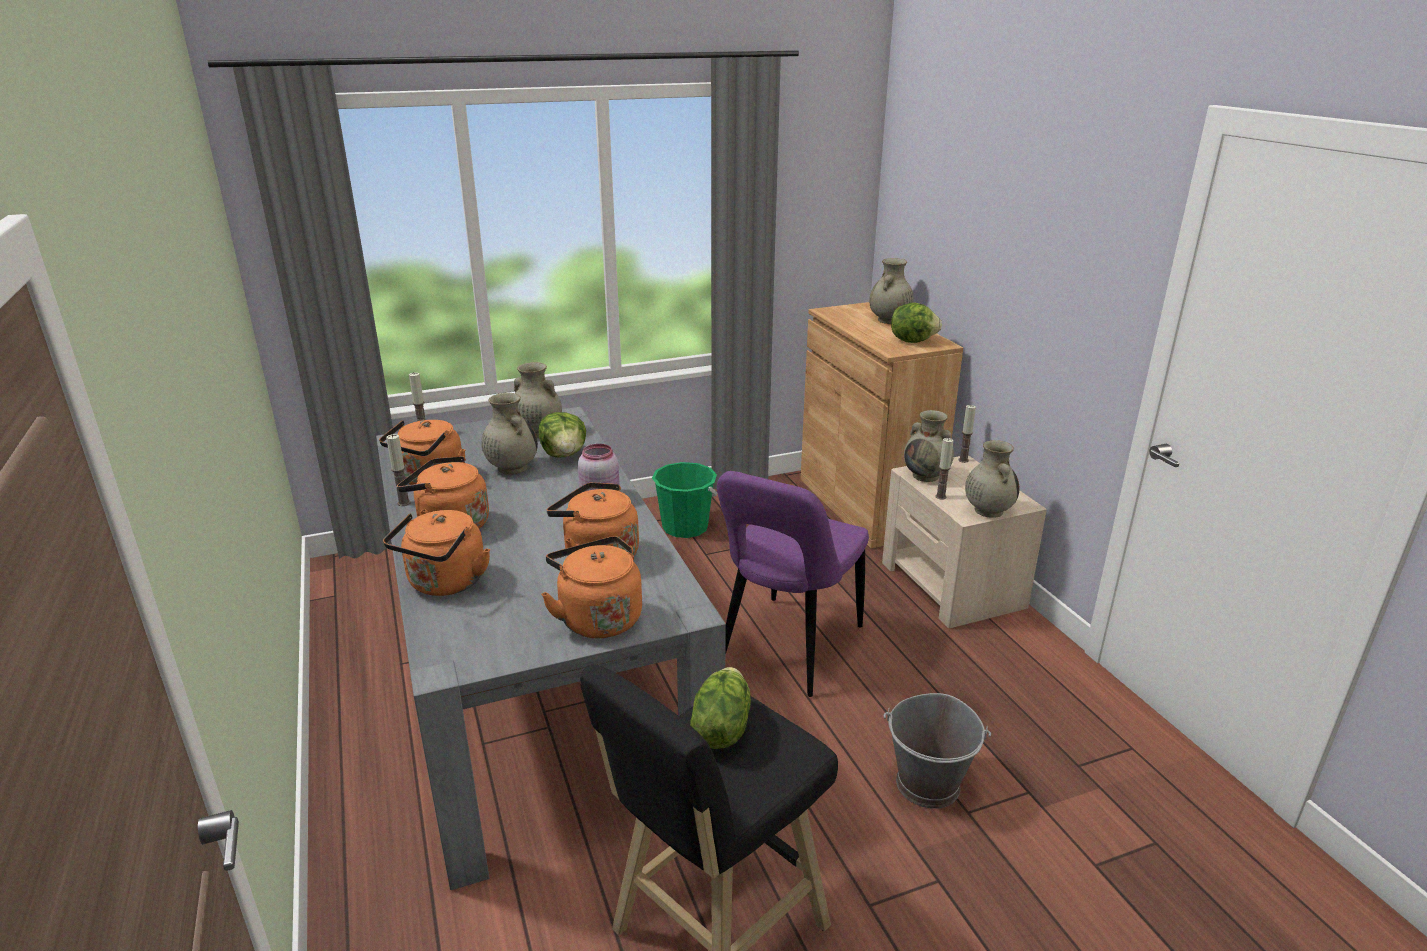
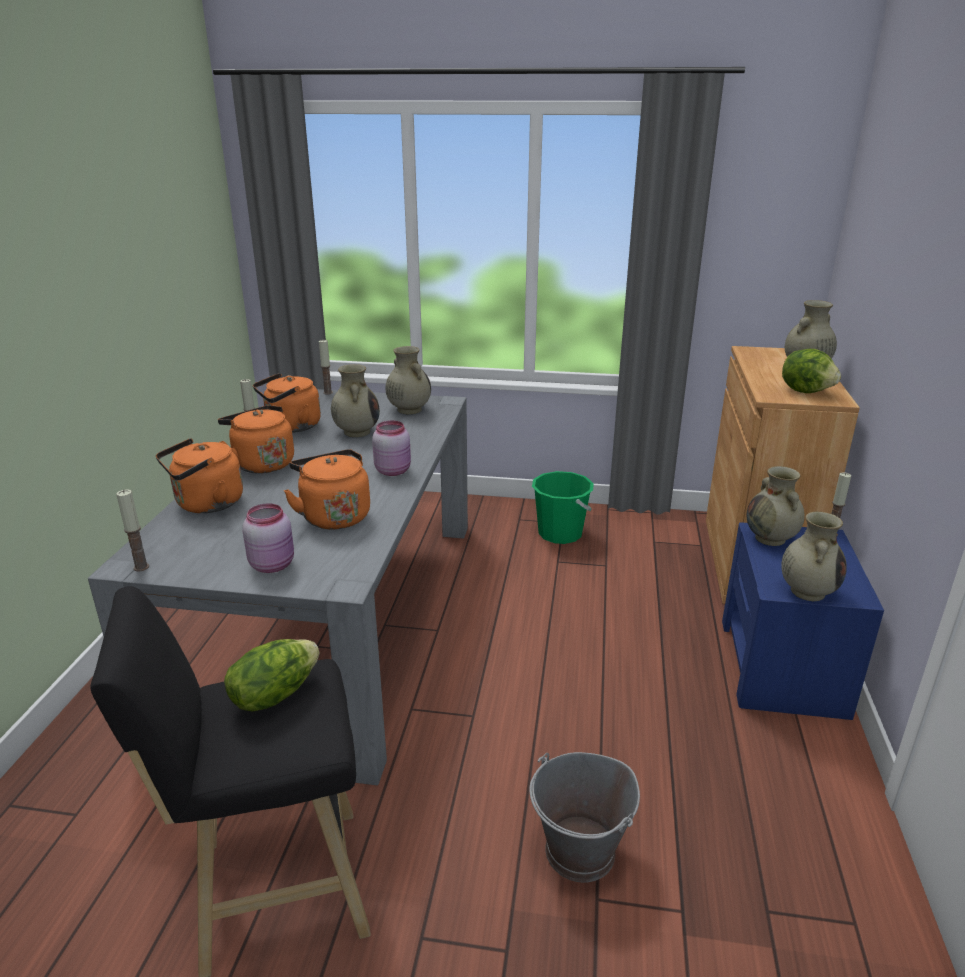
camera: 30 degrees right, 0 degrees up
lettuce [539,412,586,457] -> none
orange kettle [541,536,642,638] -> pink jar [242,503,294,573]
purple chair [717,471,869,697] -> none
beige nightstand [882,455,1047,628] -> blue nightstand [722,523,884,720]
candle [935,438,953,500] -> candle moved to [116,489,149,571]

